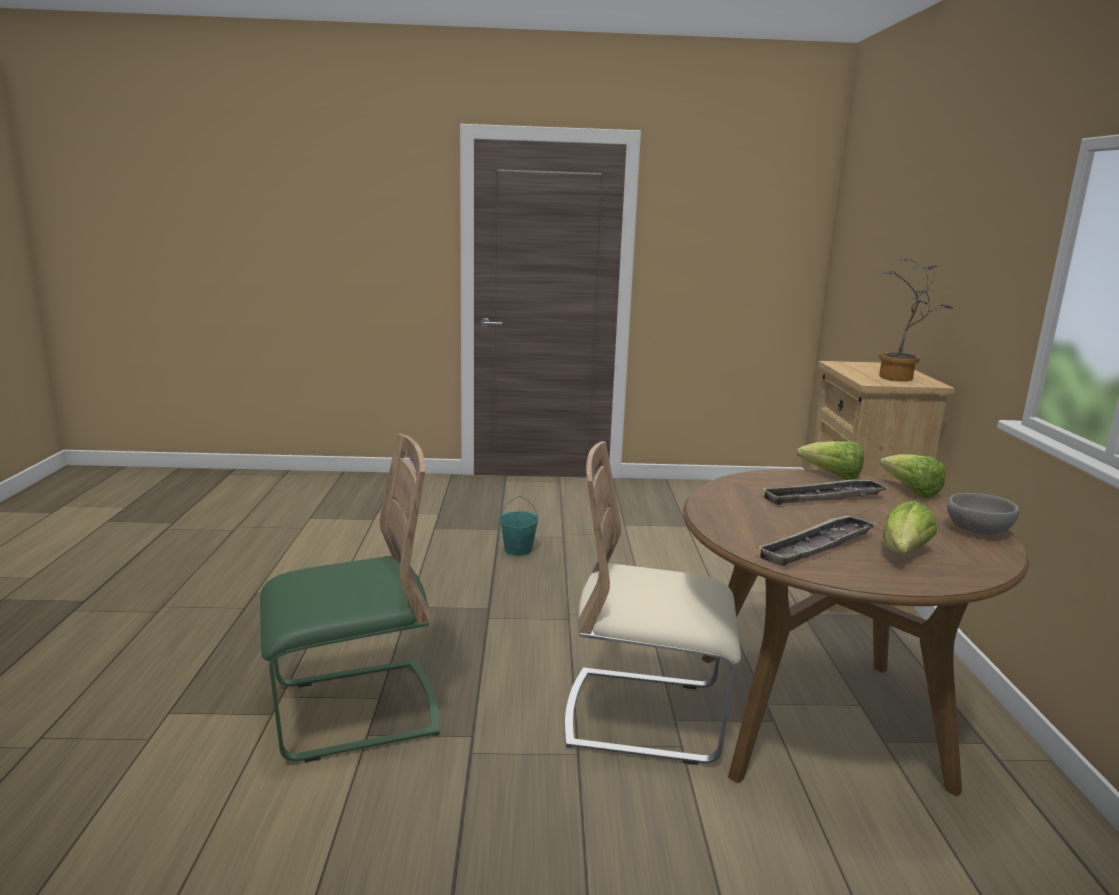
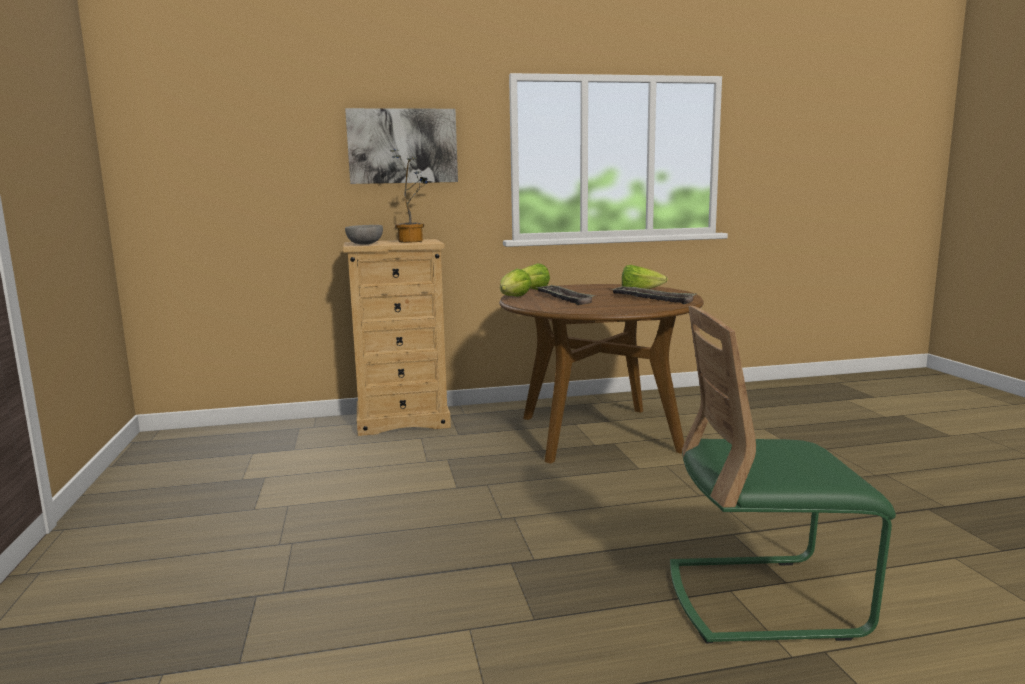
camera: 100 degrees left, 5 degrees down
green chair [260,434,440,762] -> green chair turned 60 degrees counterclockwise [670,306,896,644]
turquoise bucket [499,496,539,556] -> none
beige chair [564,441,741,765] -> none
grey bowl [947,493,1020,535] -> grey bowl moved to [345,225,383,244]
none -> picture [345,108,458,184]

